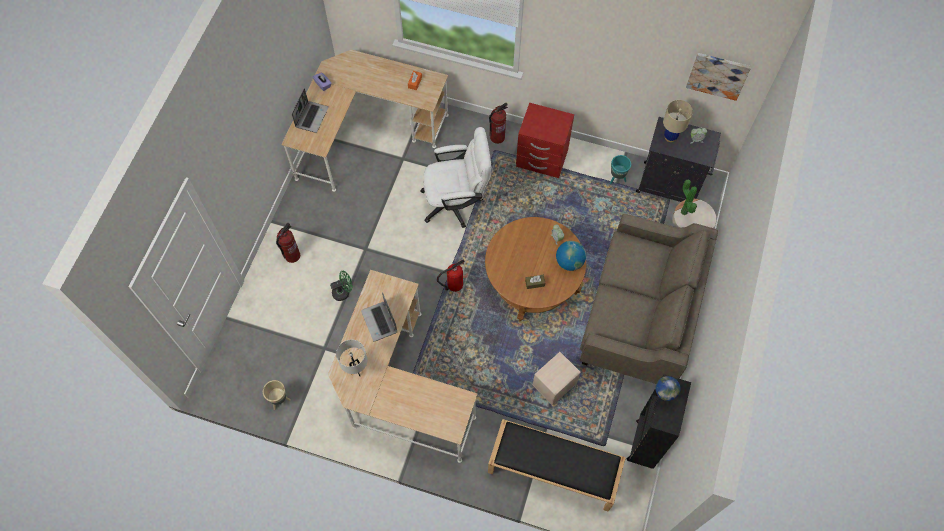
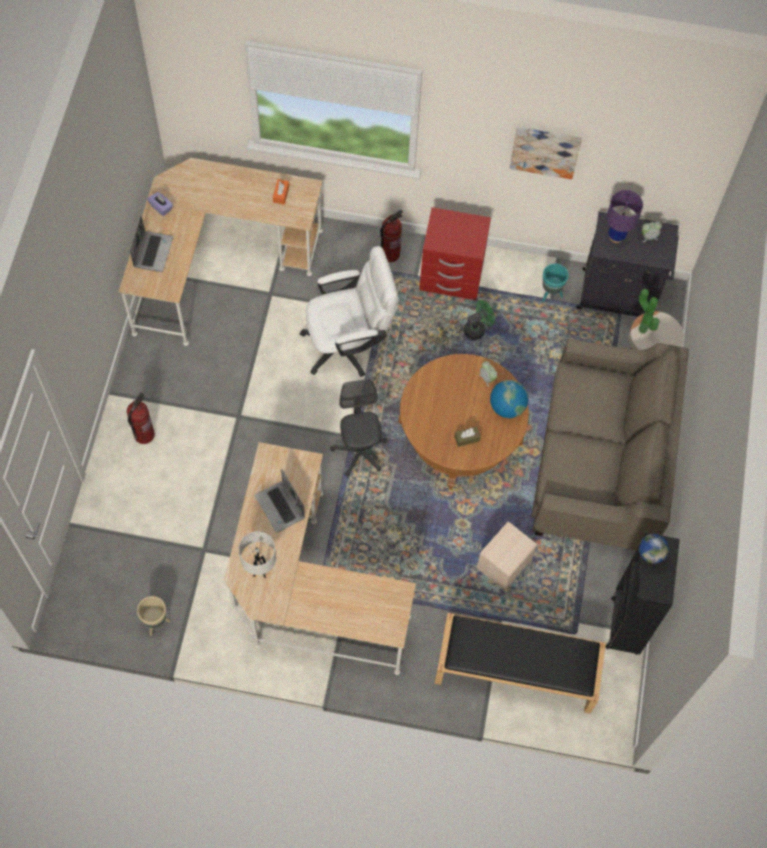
camera: 10 degrees left, 0 degrees up
green fan [330,271,352,301] -> green fan moved to [464,300,495,340]
fire extinguisher [437,259,464,292] -> grey office chair [330,379,387,477]
beige table lamp [663,100,693,142] -> purple table lamp [607,190,643,243]
picture [686,53,751,101] -> picture moved to [510,127,582,179]

